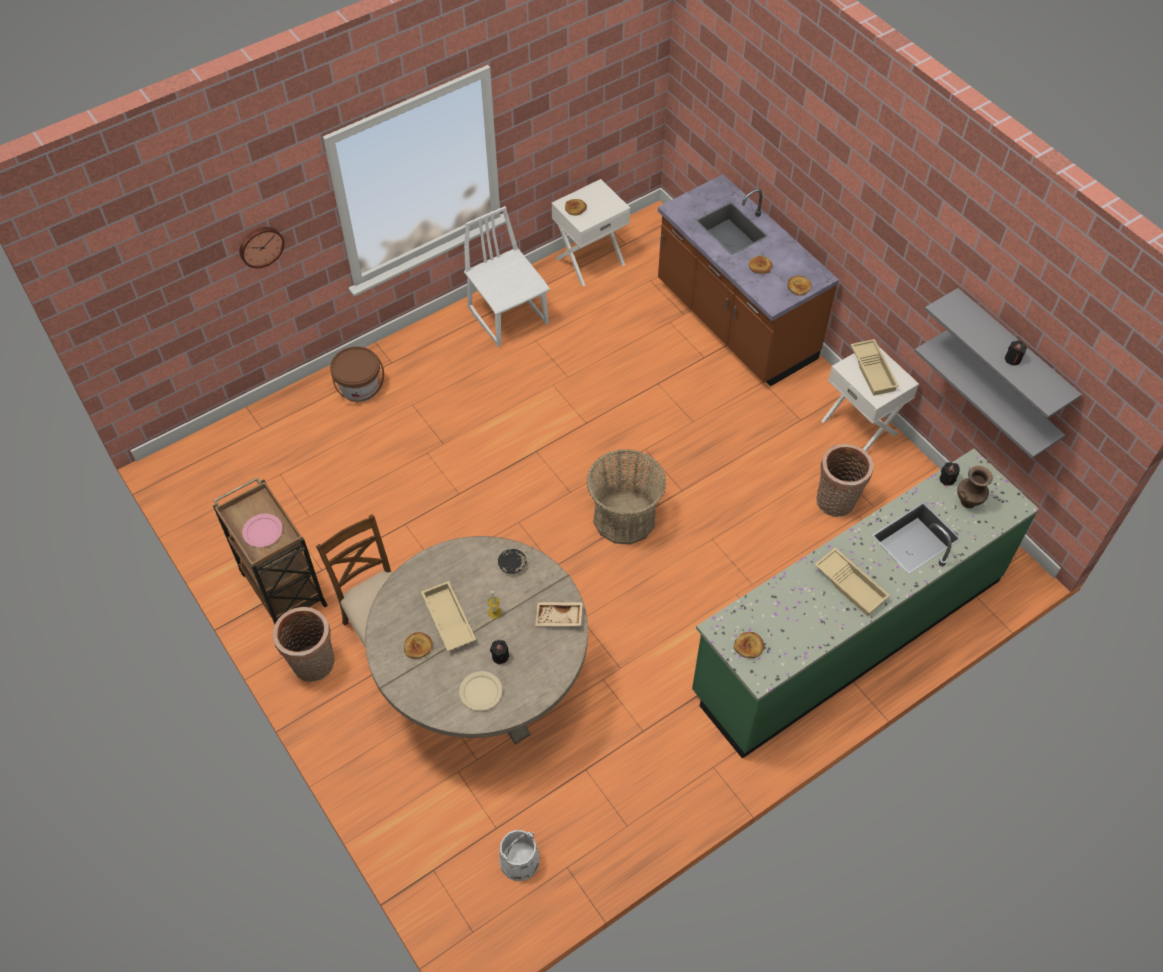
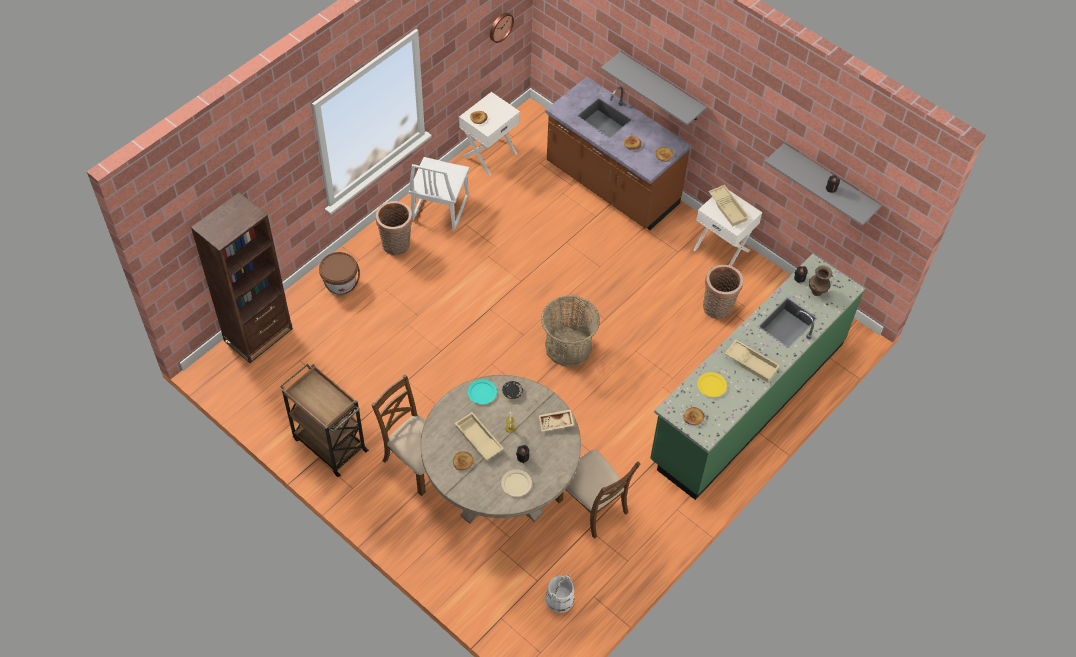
camera: 15 degrees left, 0 degrees up
wall clock [240,227,285,268] -> wall clock moved to [490,13,514,43]
pink plate [242,514,283,547] -> none
basket [273,607,335,682] -> basket moved to [376,201,412,255]
white chair [464,206,550,347] -> white chair turned 120 degrees counterclockwise [408,157,470,231]
grey shelf [914,330,1065,459] -> grey shelf moved to [601,52,707,126]
none -> brown bookcase [191,192,293,363]
none -> turquoise plate [467,379,497,404]
none -> brown chair [555,450,641,539]
none -> yellow plate [697,372,727,397]

